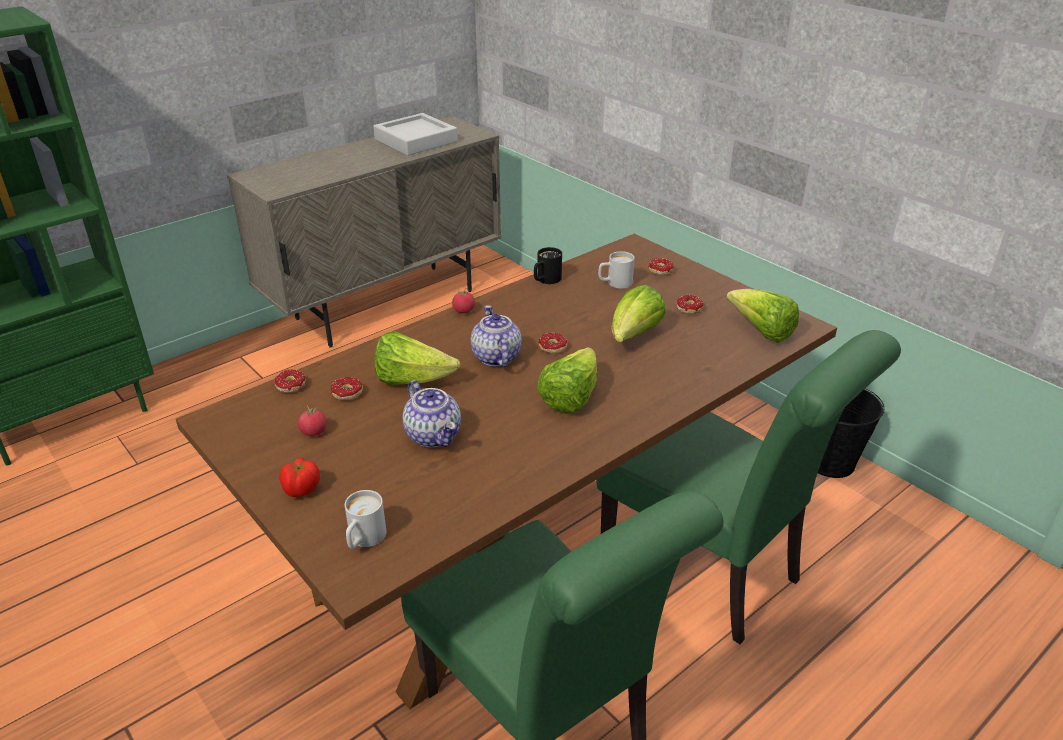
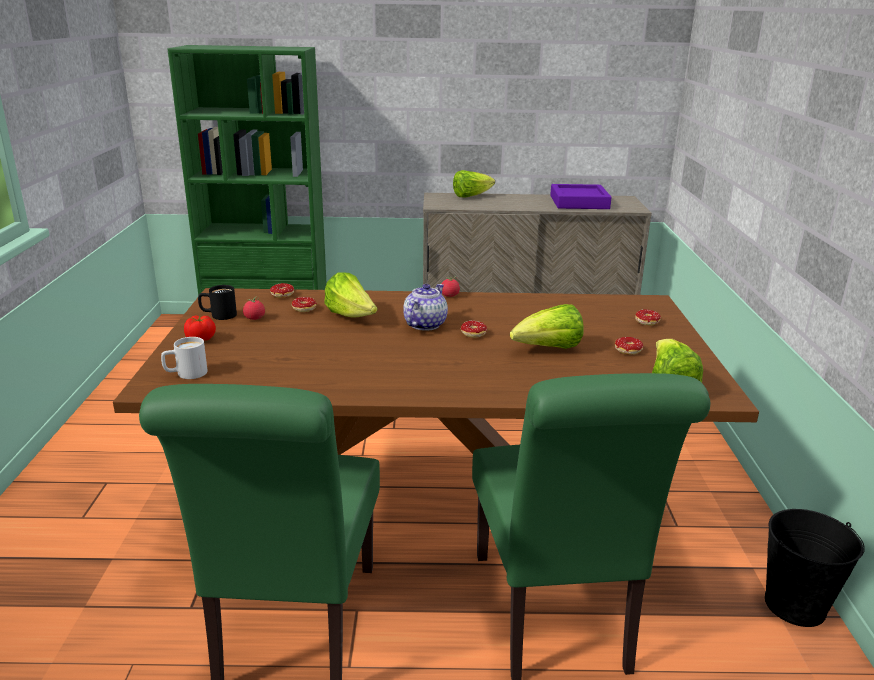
camera: 40 degrees right, 10 degrees down
grey tray [373,113,457,156] -> purple tray [550,184,612,209]
teapot [403,380,461,447] -> none
black mug [534,247,562,284] -> black mug moved to [198,285,237,320]
lettuce [537,347,597,413] -> lettuce moved to [453,170,495,198]
white mug [598,251,634,289] -> none

